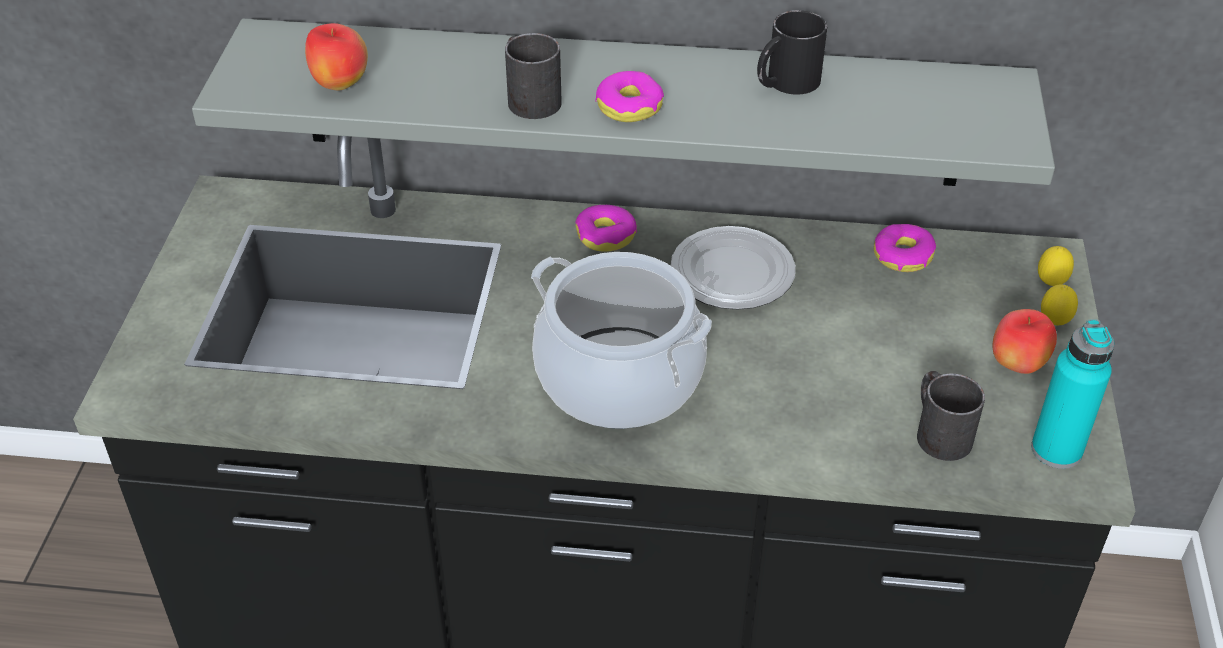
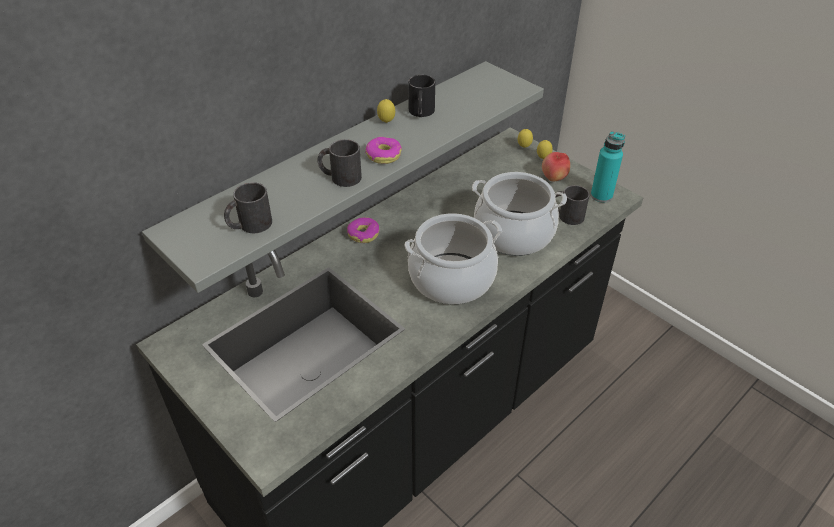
camera: 50 degrees left, 0 degrees up
apple [305,23,368,90] -> black mug [224,182,272,233]
plate [671,226,796,310] -> none
donut [874,224,936,272] -> none
none -> lemon [377,99,395,123]
none -> cooking pot [472,172,567,256]

